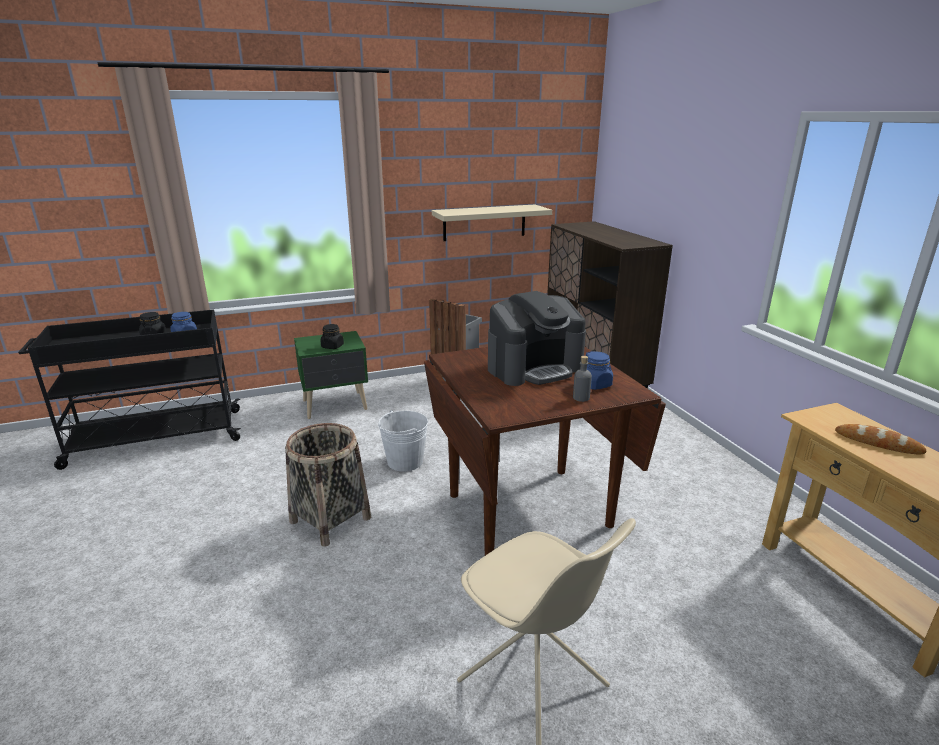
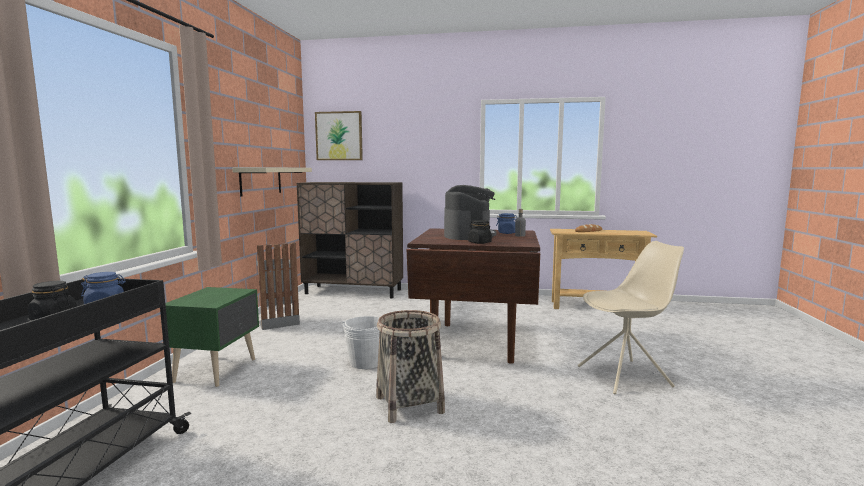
camera: 60 degrees left, 15 degrees down
black jar [320,324,344,349] -> black jar moved to [468,220,492,244]
none -> picture [315,111,363,160]

